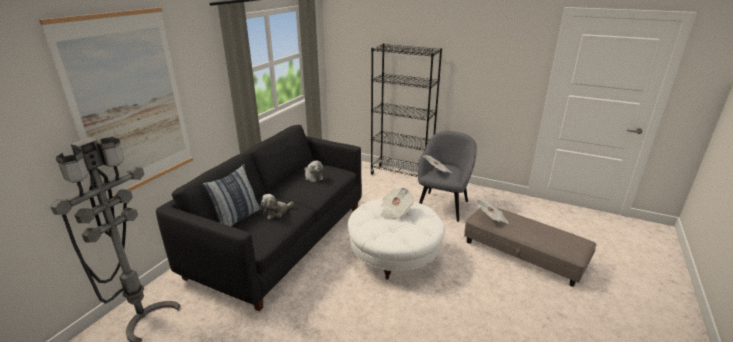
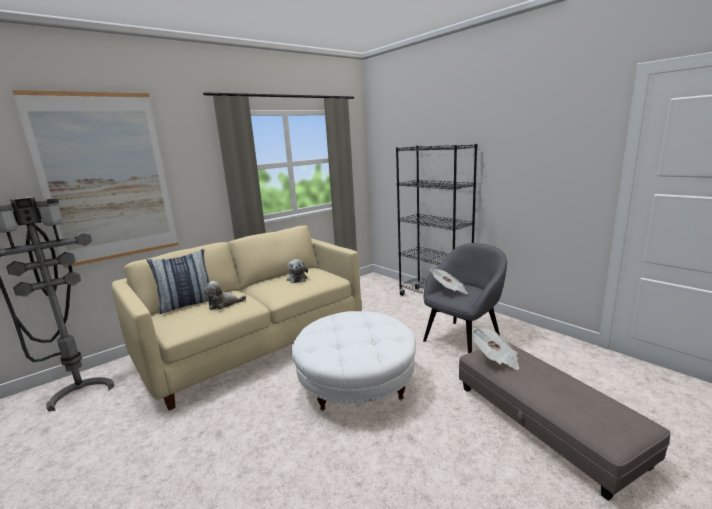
camera: 25 degrees right, 10 degrees down
black sofa [156,125,362,312] -> beige sofa [112,225,361,410]
newspaper [380,188,414,219] -> none

